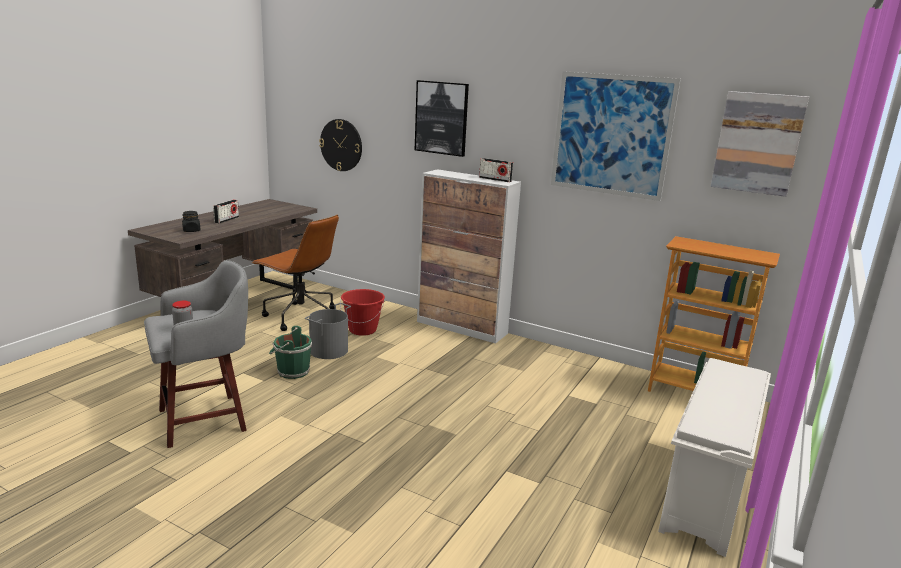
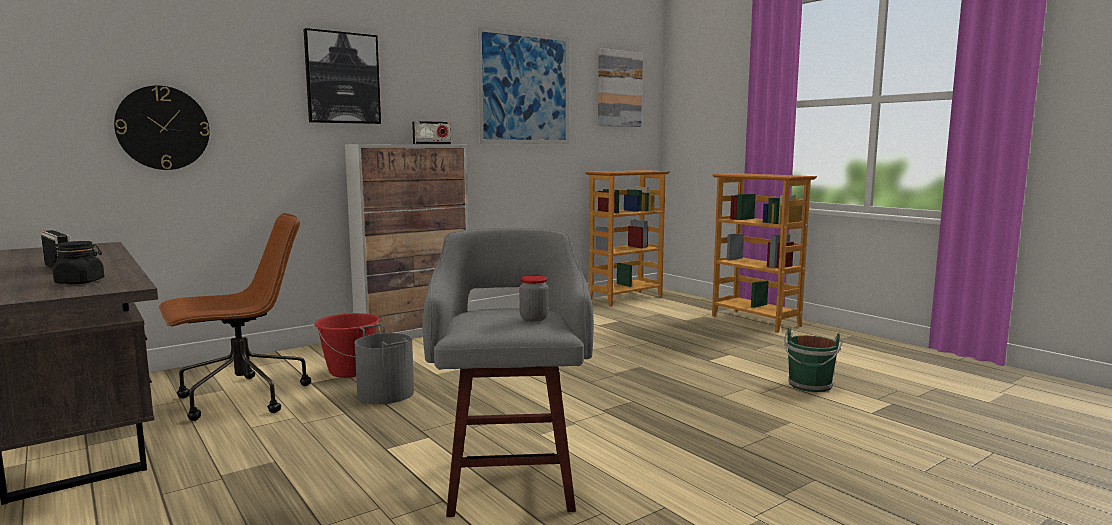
camera: 65 degrees left, 10 degrees down
green bucket [269,326,312,379] -> green bucket moved to [784,328,843,392]
white shoe rack [658,358,771,557] -> bookcase [712,173,817,333]

